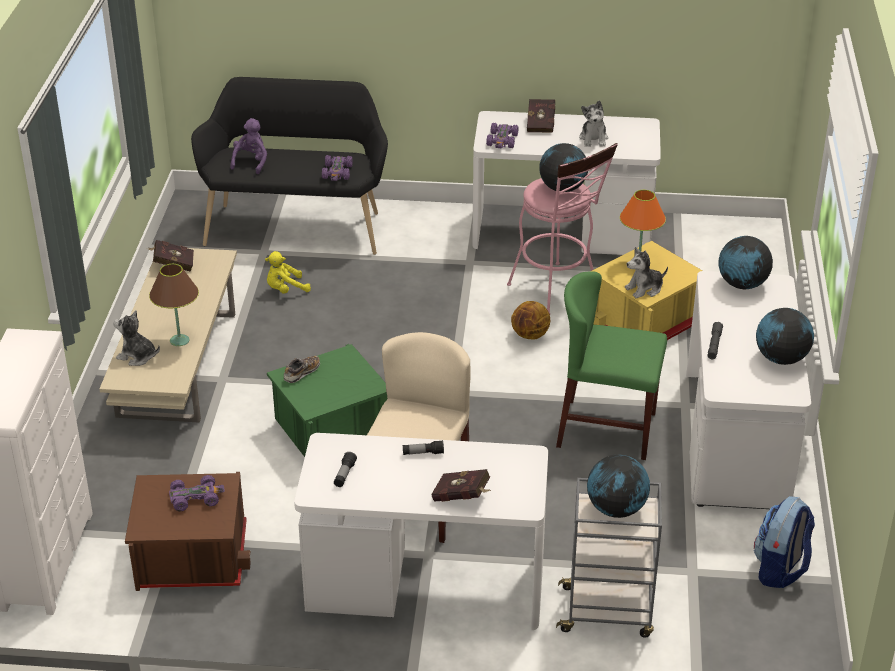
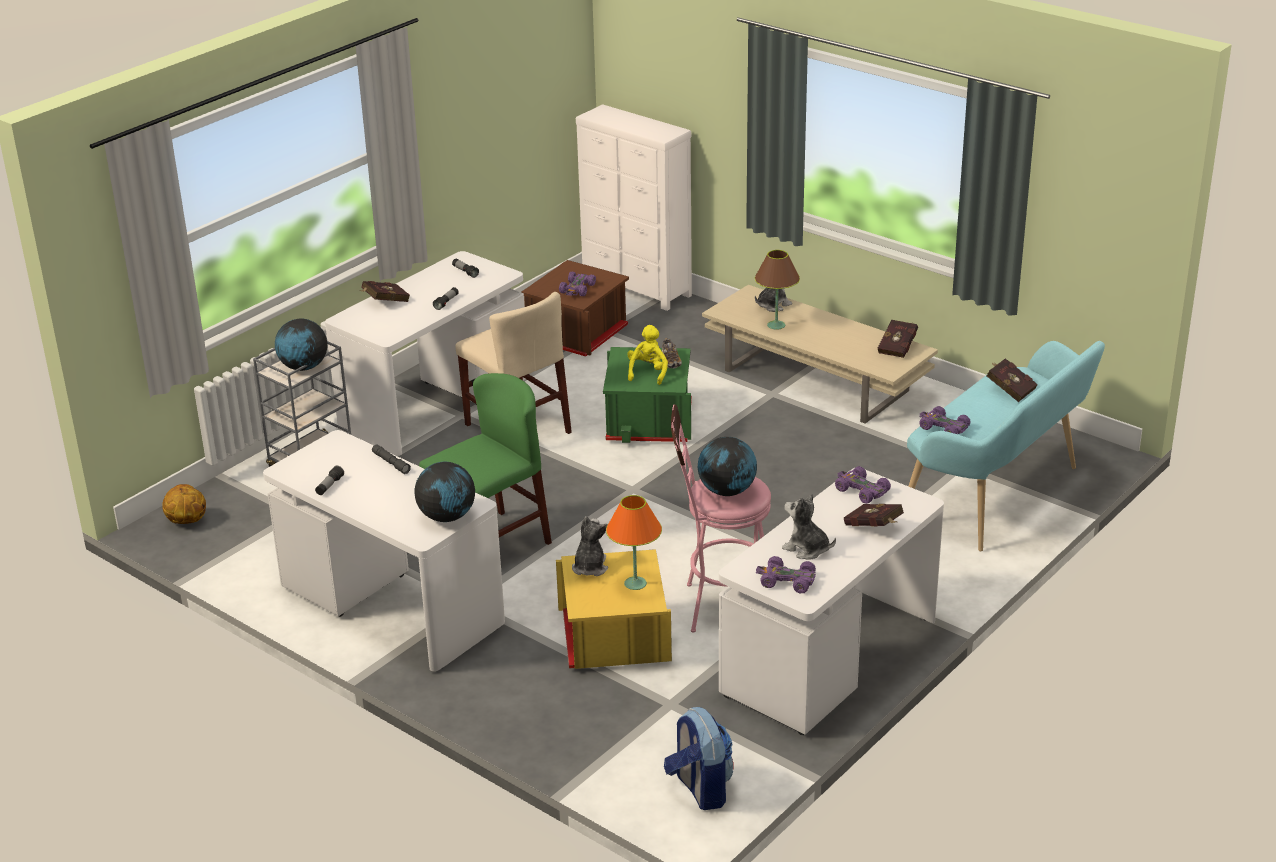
camera: 125 degrees right, 5 degrees down
black bench [191,77,388,255] -> turquoise bench [907,341,1105,552]
purple plush toy [230,118,267,174] -> red book [986,358,1038,402]
yellow plush toy [265,251,311,294] -> yellow plush toy moved to [627,325,668,385]
basketball [511,301,550,339] -> basketball moved to [162,484,206,524]
backpack [754,496,815,588] -> backpack moved to [664,707,734,810]
globe [756,308,814,365] -> flashlight [315,466,344,495]
none -> purple toy car [756,556,816,593]

